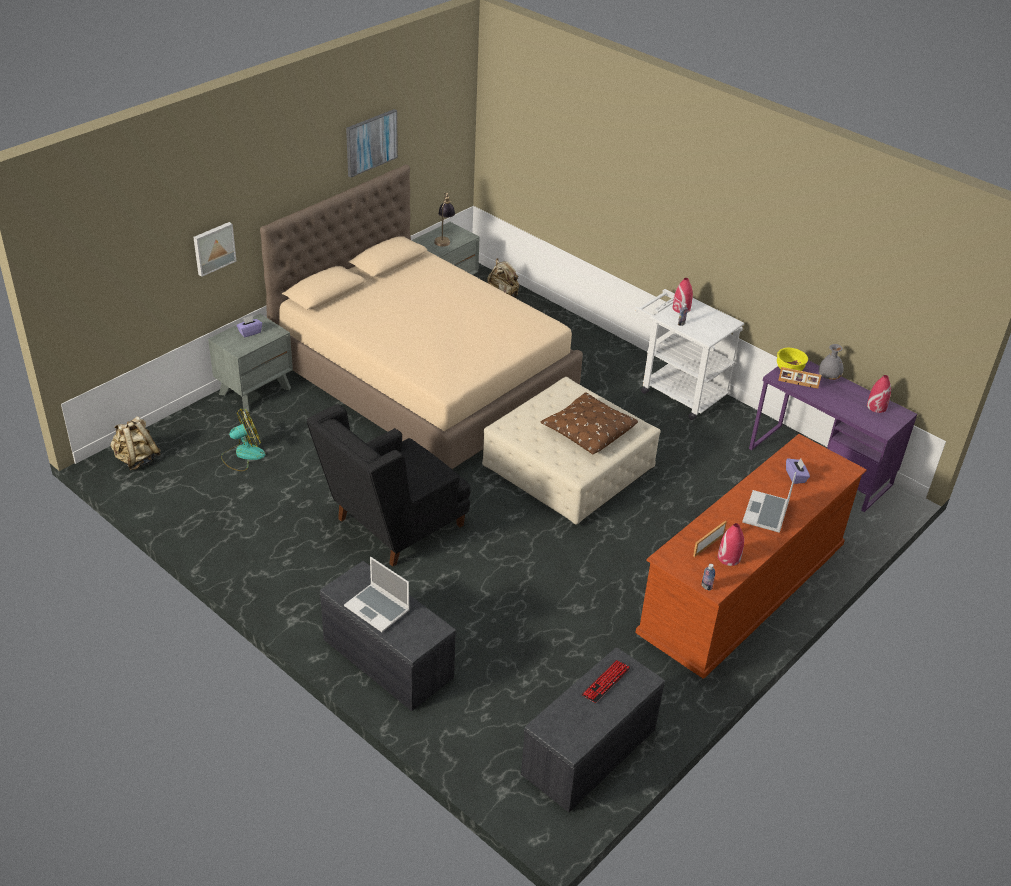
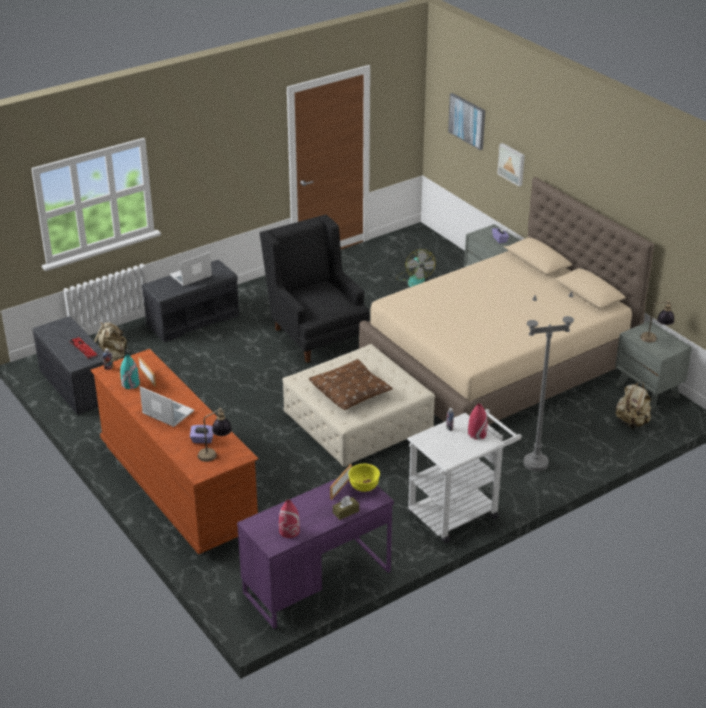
camera: 105 degrees right, 5 degrees down
beige backpack [110,416,161,470] -> beige backpack moved to [94,322,128,362]
picture [346,109,398,177] -> picture moved to [448,93,485,150]
red vase [718,523,744,566] -> turquoise vase [120,354,140,389]
grey vase [819,344,843,380] -> brown tissue box [333,496,359,520]
none -> table lamp [198,408,232,462]
none -> grey floor lamp [524,291,574,471]

